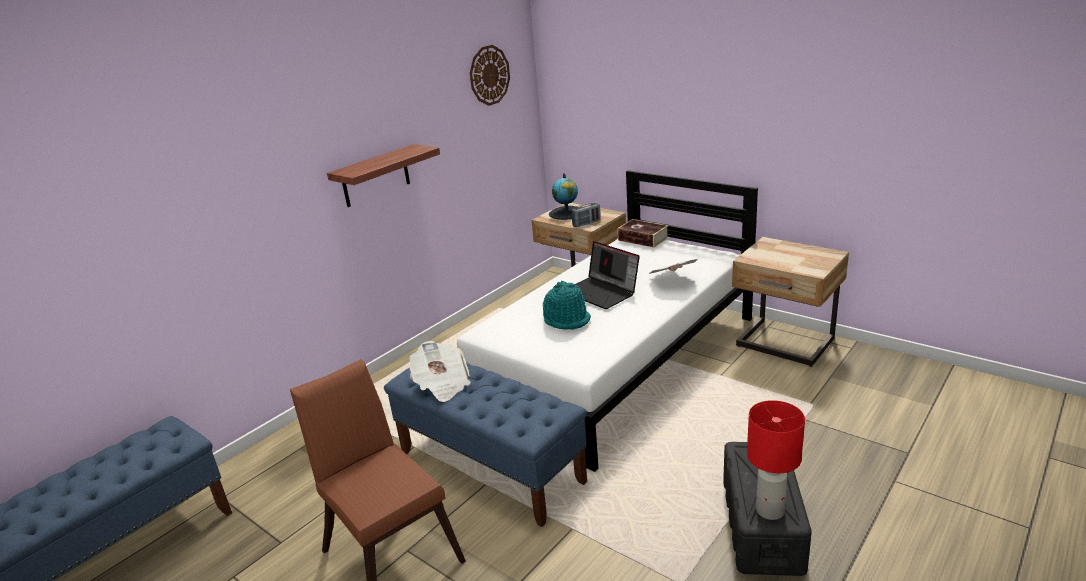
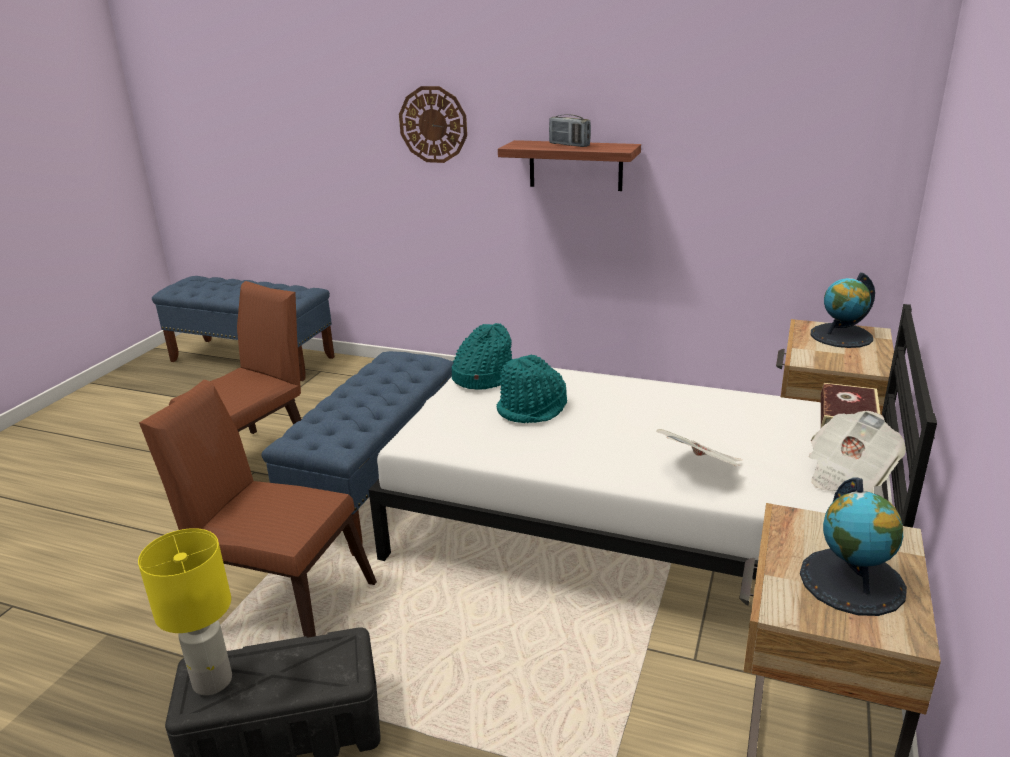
camera: 70 degrees right, 0 degrees up
newspaper [409,341,471,402] -> newspaper moved to [809,411,906,493]
wall clock [470,45,510,106] -> wall clock moved to [399,86,467,163]
radio [572,203,600,227] -> radio moved to [549,114,591,147]
laptop [575,241,640,309] -> none
red table lamp [747,400,805,520] -> yellow table lamp [138,528,232,695]
none -> brown chair [139,380,377,638]
none -> turquoise hat [452,323,512,390]
none -> globe [800,477,907,616]

